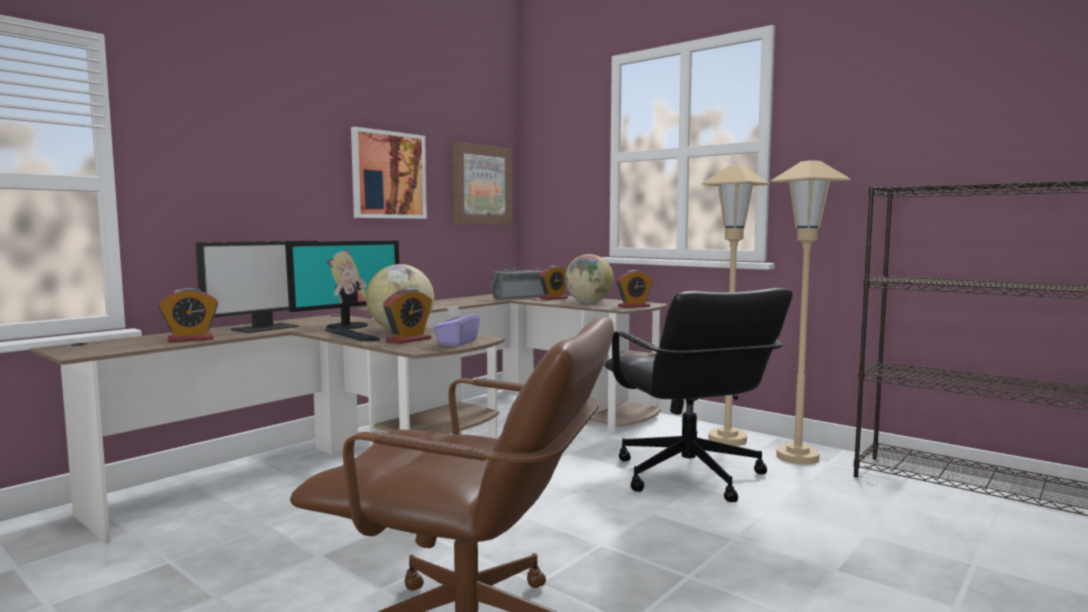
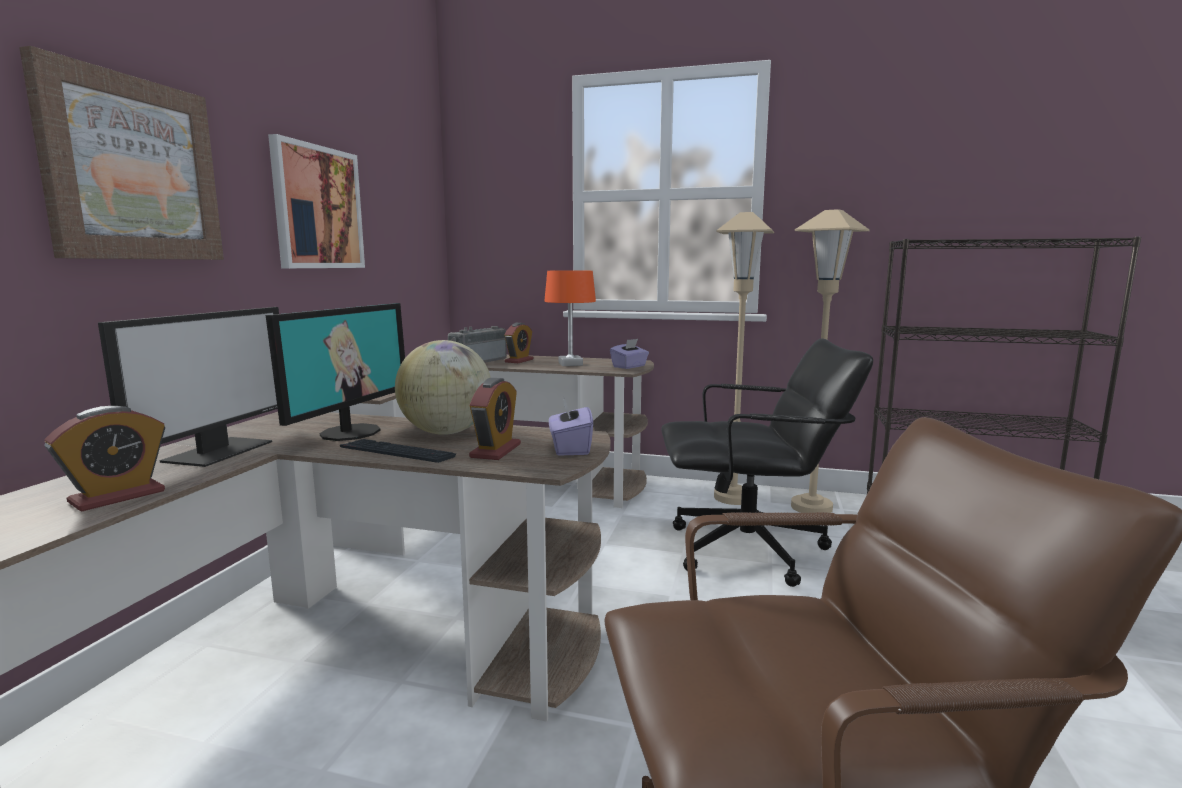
camera: 25 degrees left, 5 degrees up
picture [452,142,513,225] -> picture moved to [19,46,224,260]
globe [565,254,614,303] -> orange table lamp [544,270,596,366]
black office chair [604,288,793,502] -> black office chair turned 45 degrees counterclockwise [661,339,873,587]
alarm clock [616,270,653,308] -> purple tissue box [610,339,649,369]

